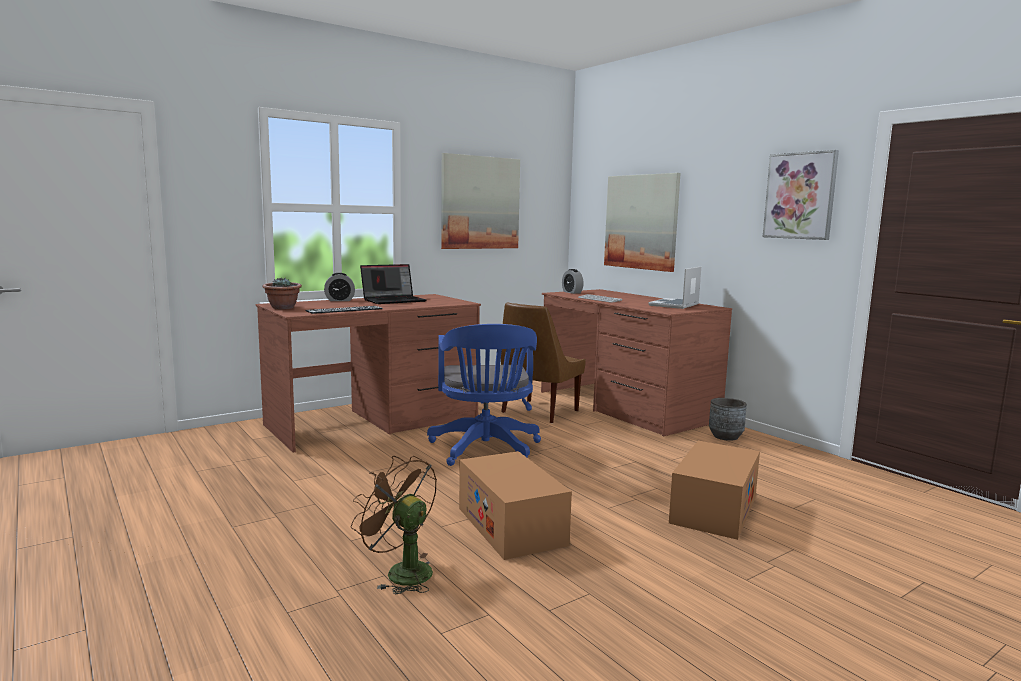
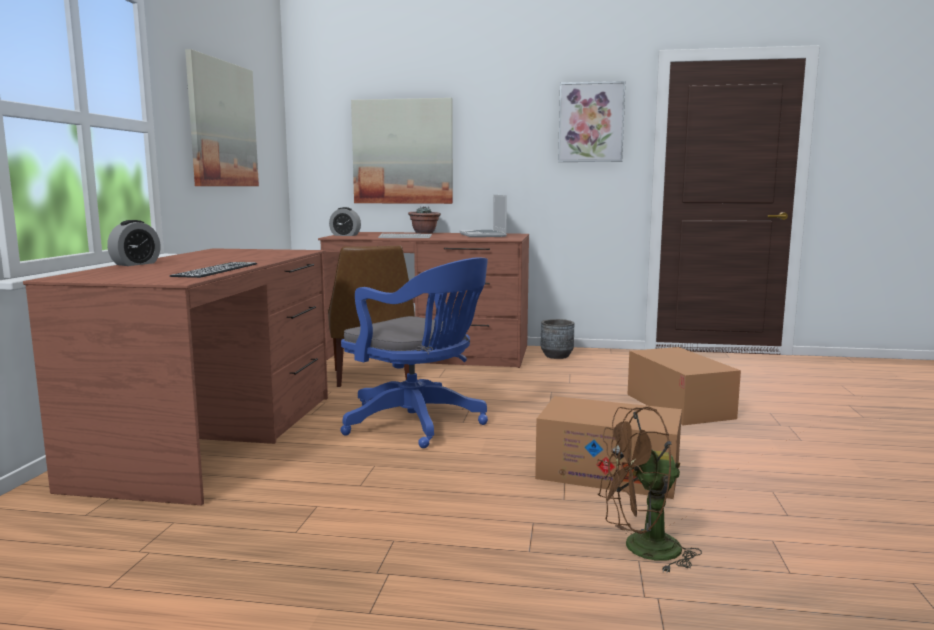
camera: 45 degrees left, 0 degrees up
potted plant [262,278,302,309] -> potted plant moved to [408,206,441,234]
laptop [360,264,427,304] -> none

